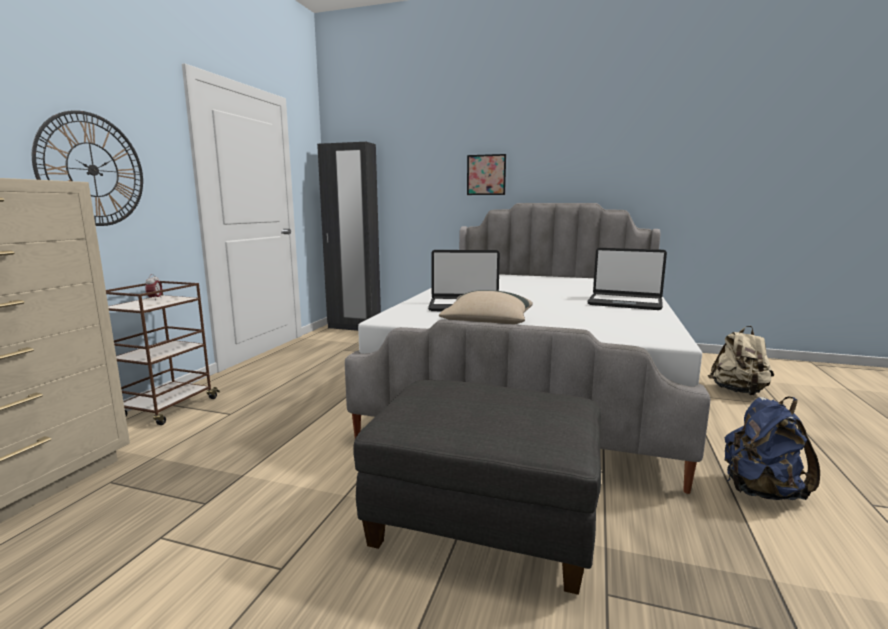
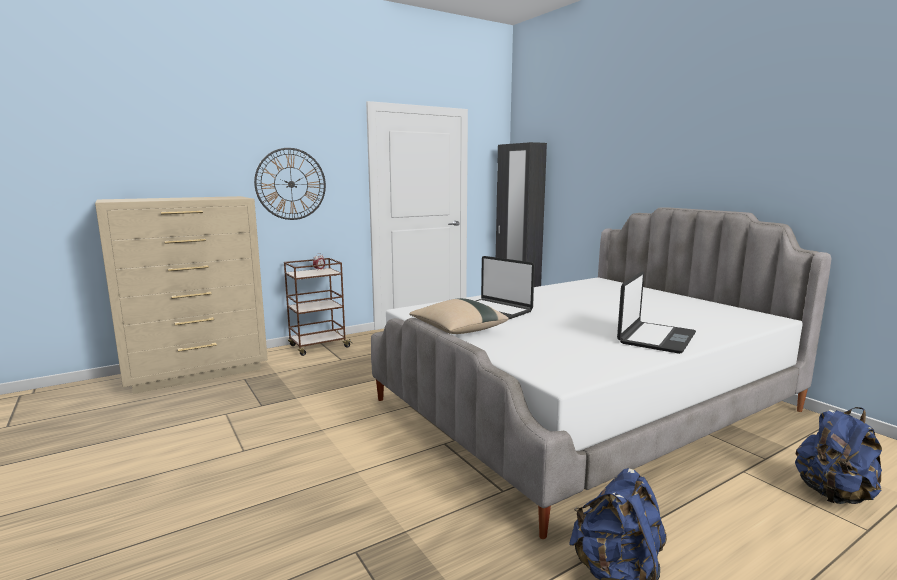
camera: 40 degrees right, 0 degrees up
grey ottoman [354,380,601,595] -> none
picture [467,154,506,195] -> none
laptop [587,248,667,310] -> laptop turned 120 degrees counterclockwise [617,271,696,354]
beige backpack [708,326,774,395] -> blue backpack [795,407,882,504]

